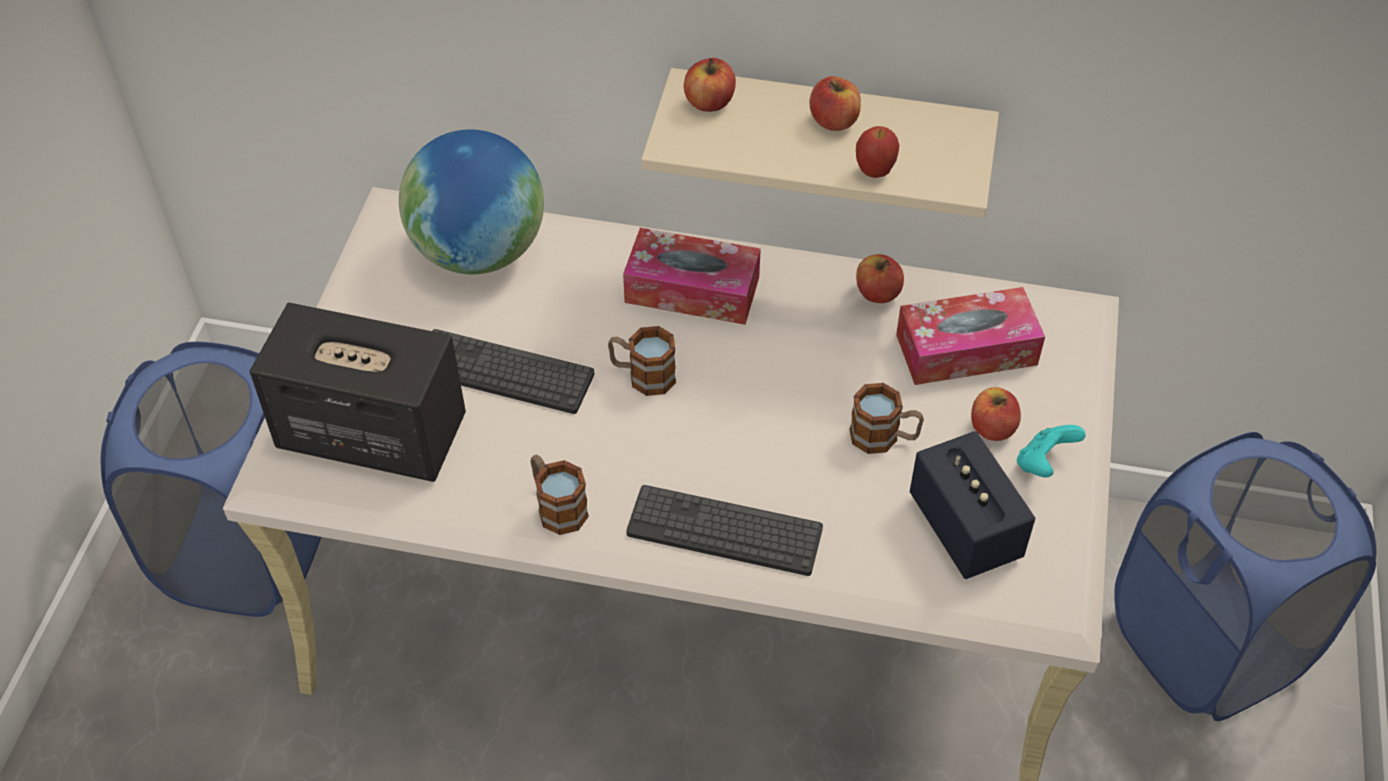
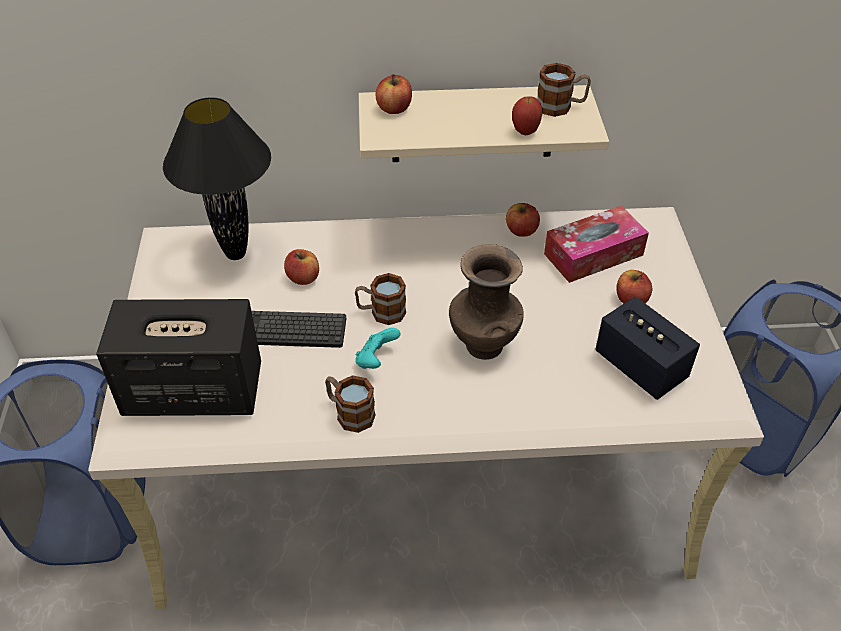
camera: 15 degrees left, 5 degrees down
globe [399,129,544,274] -> black table lamp [163,97,271,260]
tissue box [623,228,761,325] -> none
keyboard [626,485,823,576] -> none
apple [810,76,861,131] -> apple moved to [284,249,319,285]
mug [849,383,924,454] -> mug moved to [537,63,591,117]
turquoise game controller [1017,425,1086,477] -> turquoise game controller moved to [355,328,400,369]
none -> brown vase [449,244,524,360]

